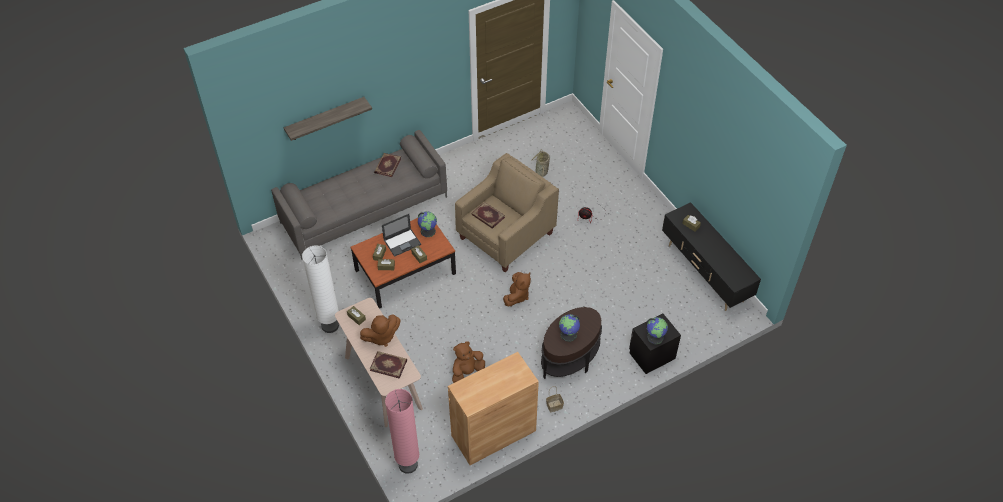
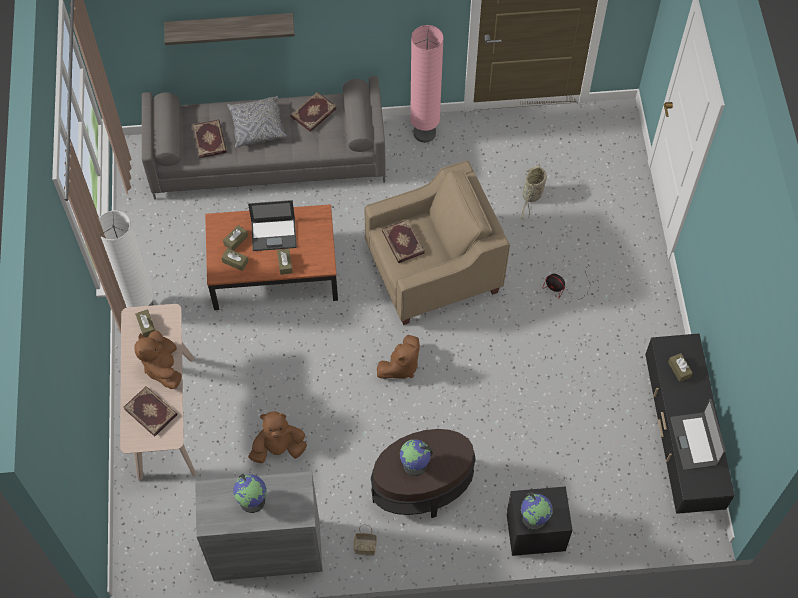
camera: 25 degrees right, 10 degrees up
brown plush toy [360,315,400,347] -> brown plush toy turned 75 degrees clockwise [134,331,182,389]
pink floor lamp [385,389,419,474] -> pink floor lamp moved to [410,25,444,143]
globe [418,212,437,237] -> globe moved to [233,473,267,513]
brown cabinet [448,352,539,465] -> grey cabinet [195,471,323,581]
none -> book [192,120,227,159]
none -> grey pillow [227,96,287,148]
none -> laptop [670,399,726,470]

